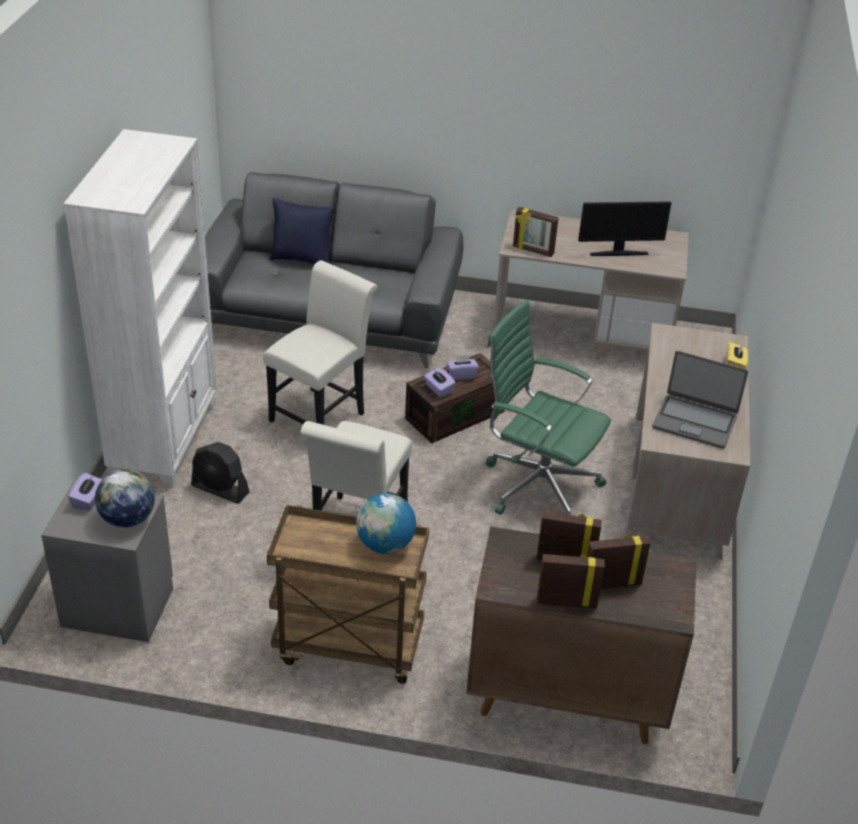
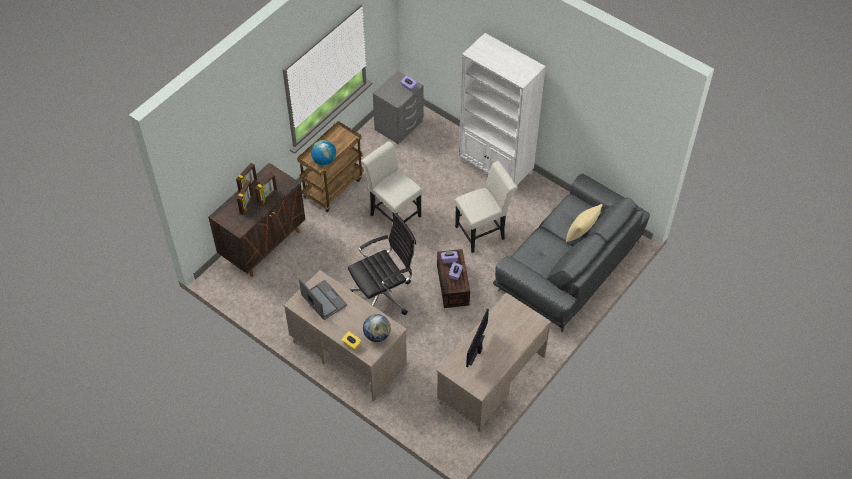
camera: 120 degrees right, 15 degrees up
globe [95,469,155,528] -> globe moved to [363,314,391,342]
black fan [191,442,249,504] -> none
white chair [263,260,378,425] -> white chair turned 90 degrees counterclockwise [454,161,518,253]
blue pillow [270,198,335,264] -> beige pillow [566,204,603,242]
green office chair [486,300,611,515] -> black office chair [348,213,416,315]
picture frame [513,207,559,257] -> none
laptop [652,351,748,449] -> laptop turned 90 degrees clockwise [299,279,347,320]

